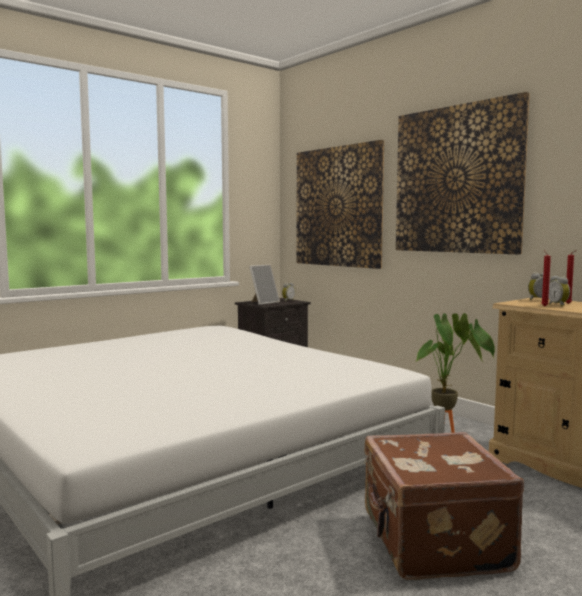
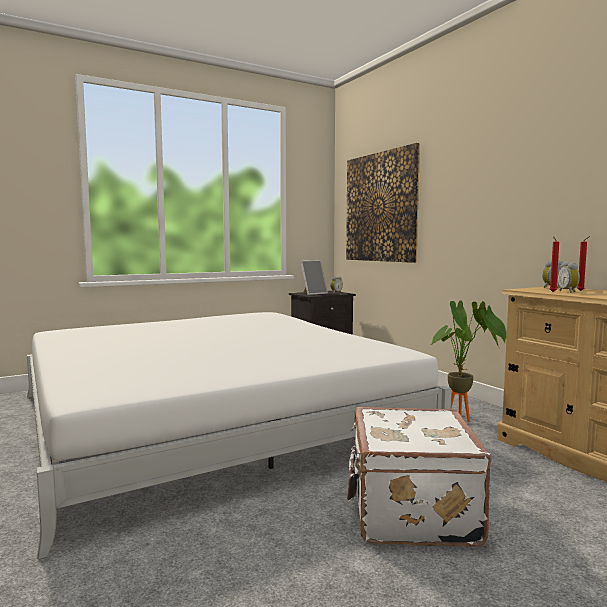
camera: 10 degrees right, 0 degrees up
brown suitcase [364,432,524,580] -> white suitcase [347,407,491,547]
picture [396,92,530,254] -> none

